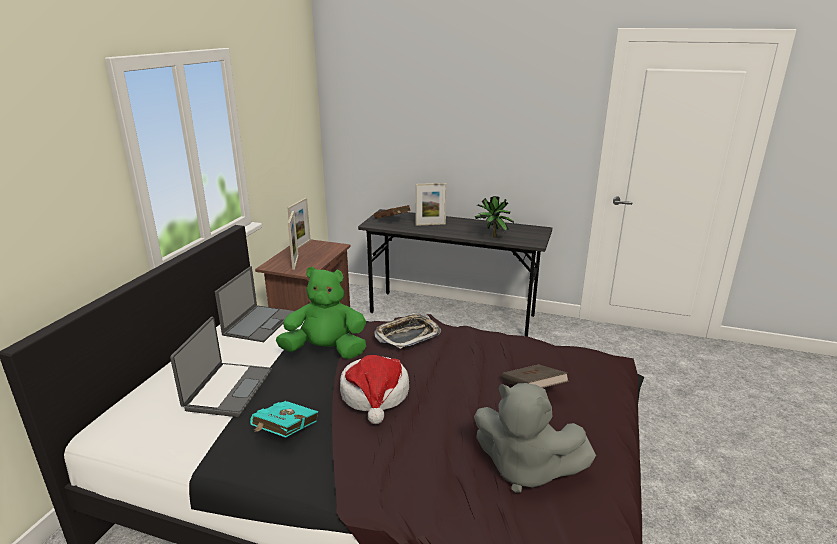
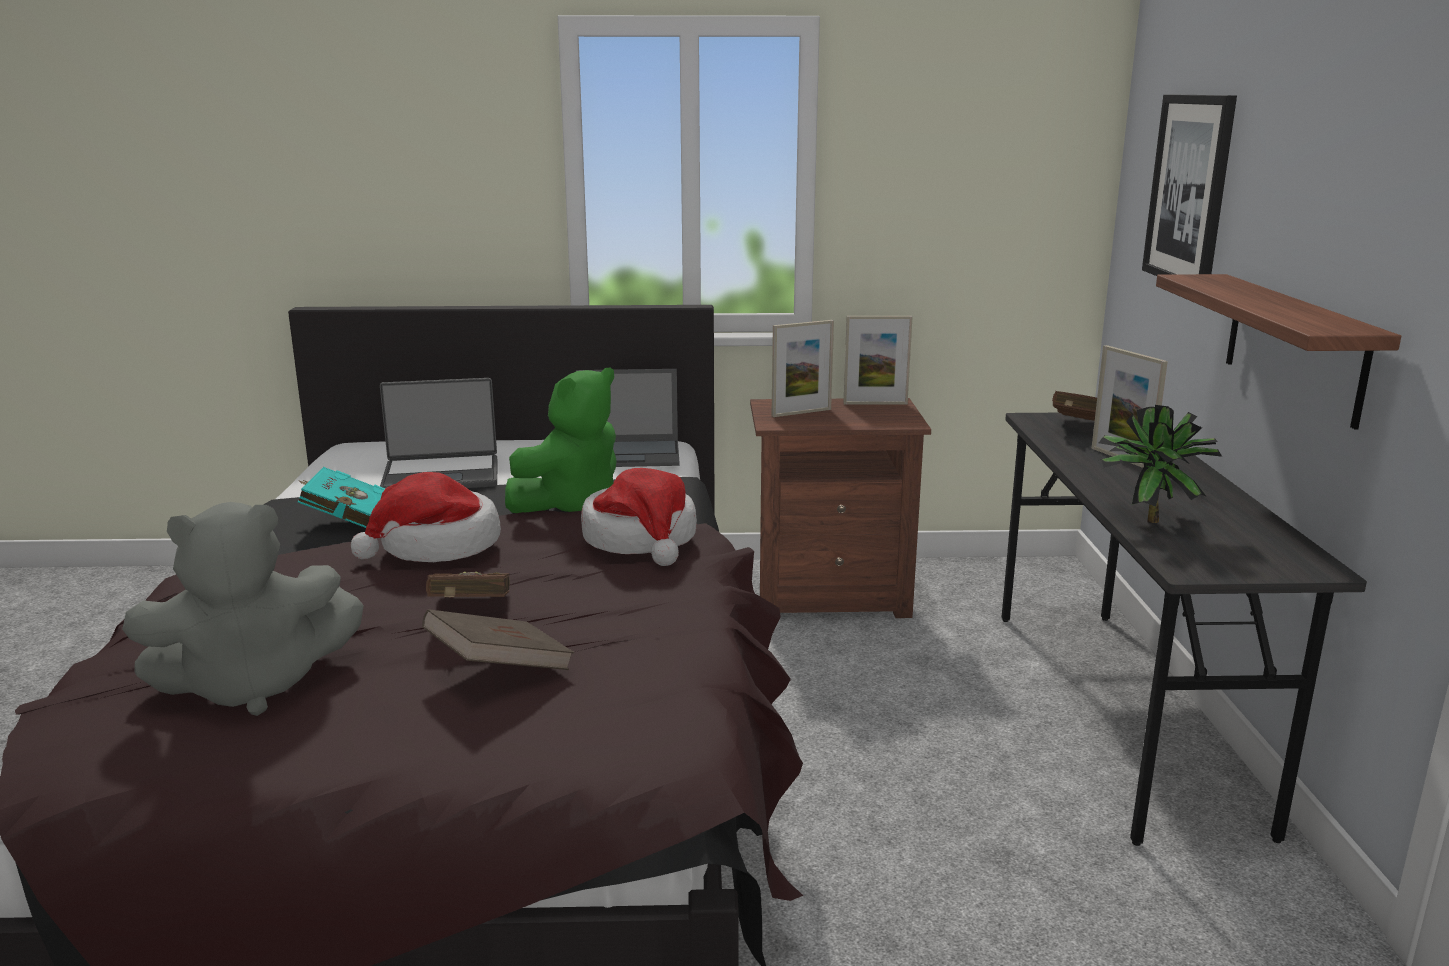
camera: 70 degrees right, 5 degrees down
green plush toy [276,267,366,359] -> green plush toy turned 60 degrees clockwise [505,368,617,513]
tray [374,313,441,349] -> hat [581,468,697,566]
grey plush toy [474,383,596,493] -> grey plush toy turned 120 degrees counterclockwise [122,502,364,716]
none -> brown book [426,572,509,598]
none -> picture [1142,94,1237,276]
none -> shelf [1156,274,1401,430]

